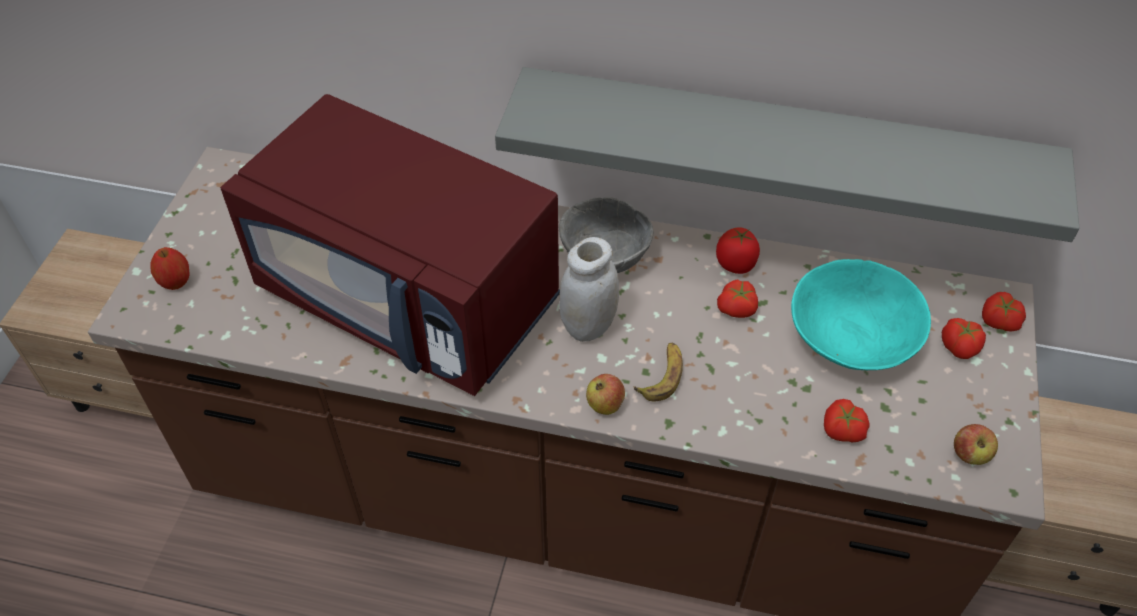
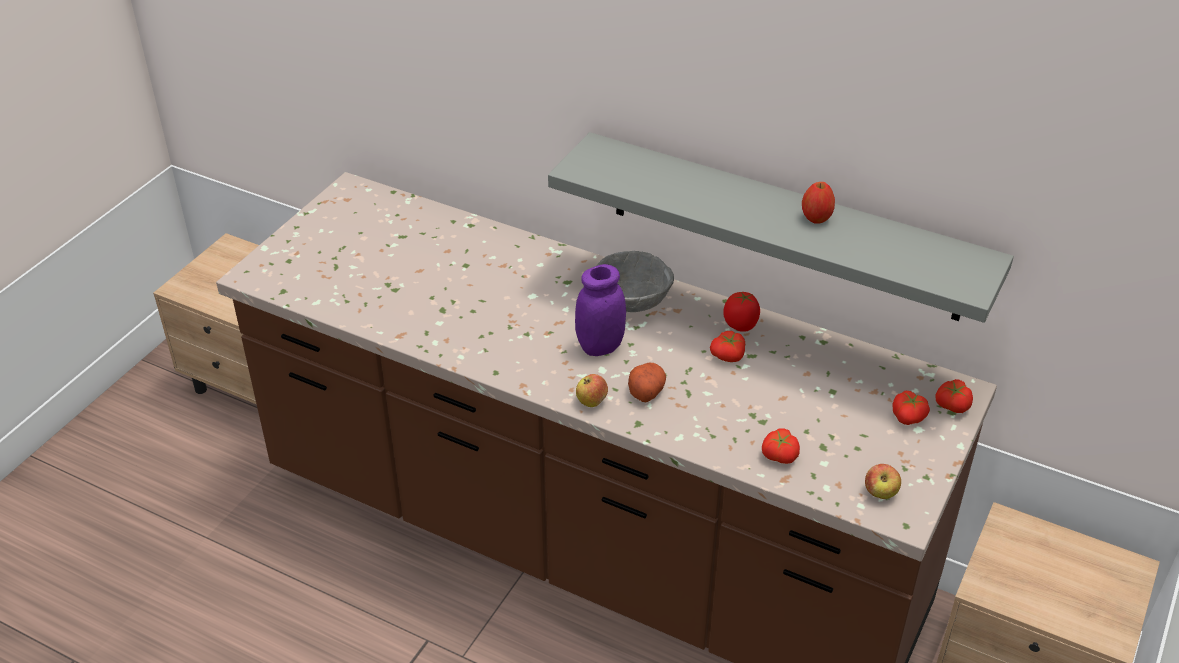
camera: 15 degrees right, 10 degrees down
apple [150,247,190,290] -> apple moved to [802,182,835,223]
red microwave [220,94,560,396] -> none
white jar [559,237,619,342] -> purple jar [575,264,626,356]
banana [633,343,683,401] -> potato [628,363,666,402]
turquoise bowl [791,259,931,370] -> none

